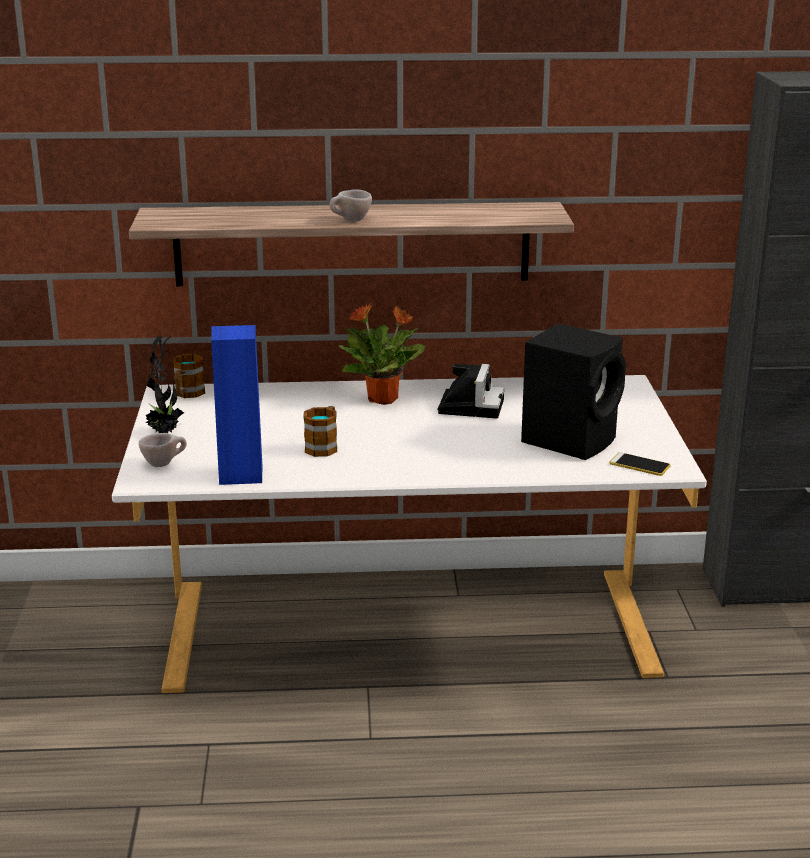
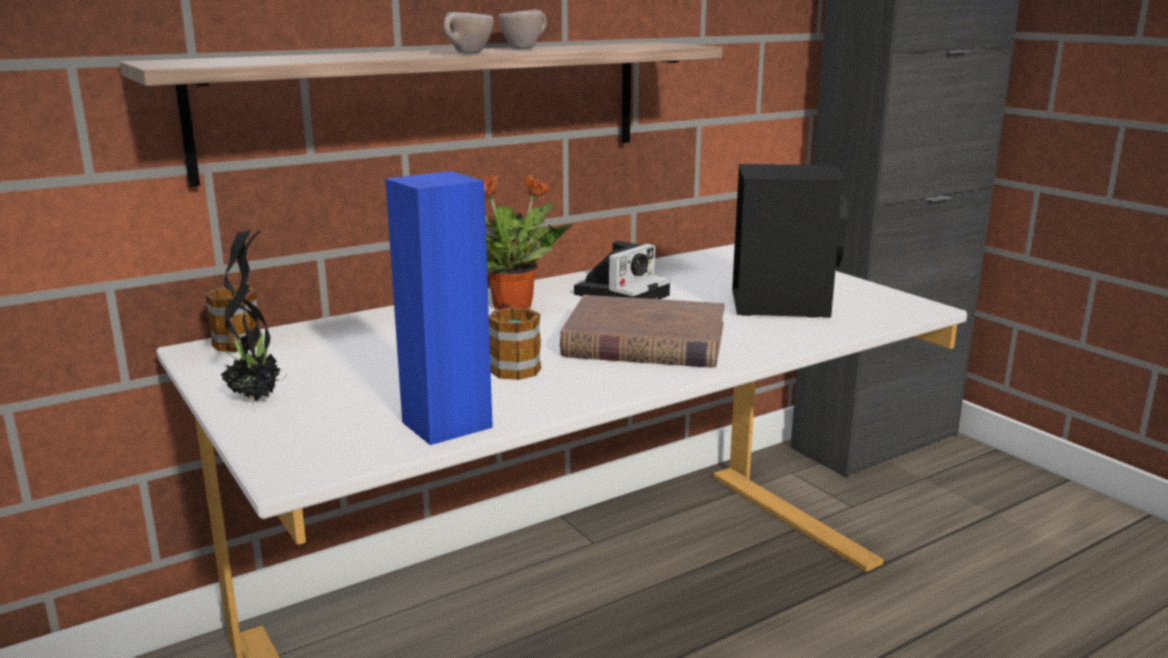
camera: 30 degrees left, 5 degrees down
beige cup [139,433,187,467] -> beige cup moved to [498,10,547,49]
camera [438,364,504,419] -> camera turned 60 degrees clockwise [574,241,670,299]
phone [609,452,671,476] -> none
none -> brown book [560,295,724,368]

